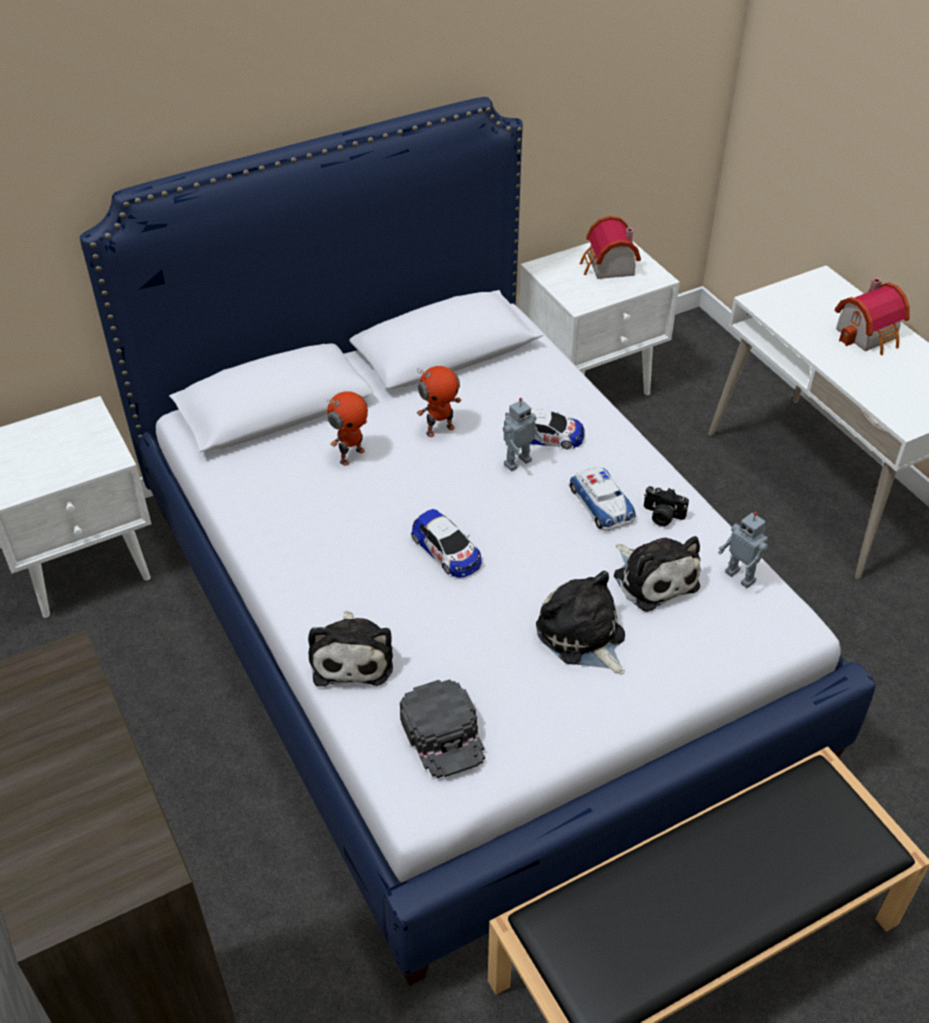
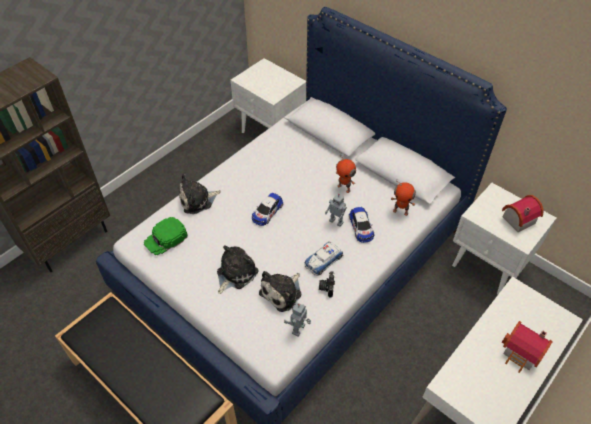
camera: 70 degrees right, 5 degrees up
toy robot [327,391,368,466] -> toy robot moved to [391,180,416,216]
black cap [400,679,485,778] -> green cap [144,217,188,255]

